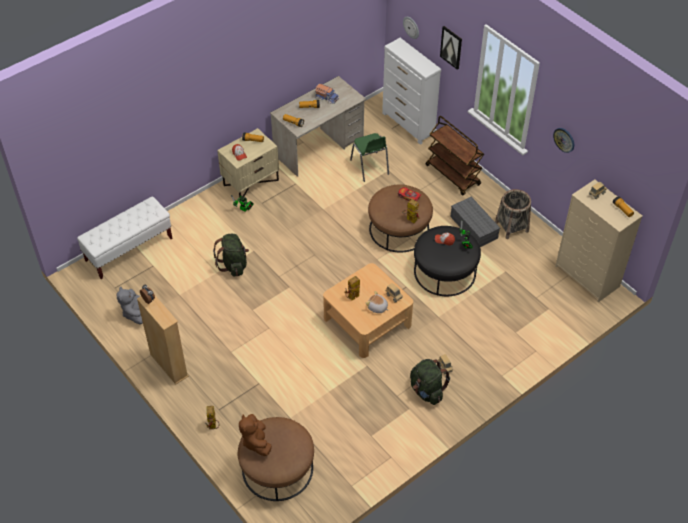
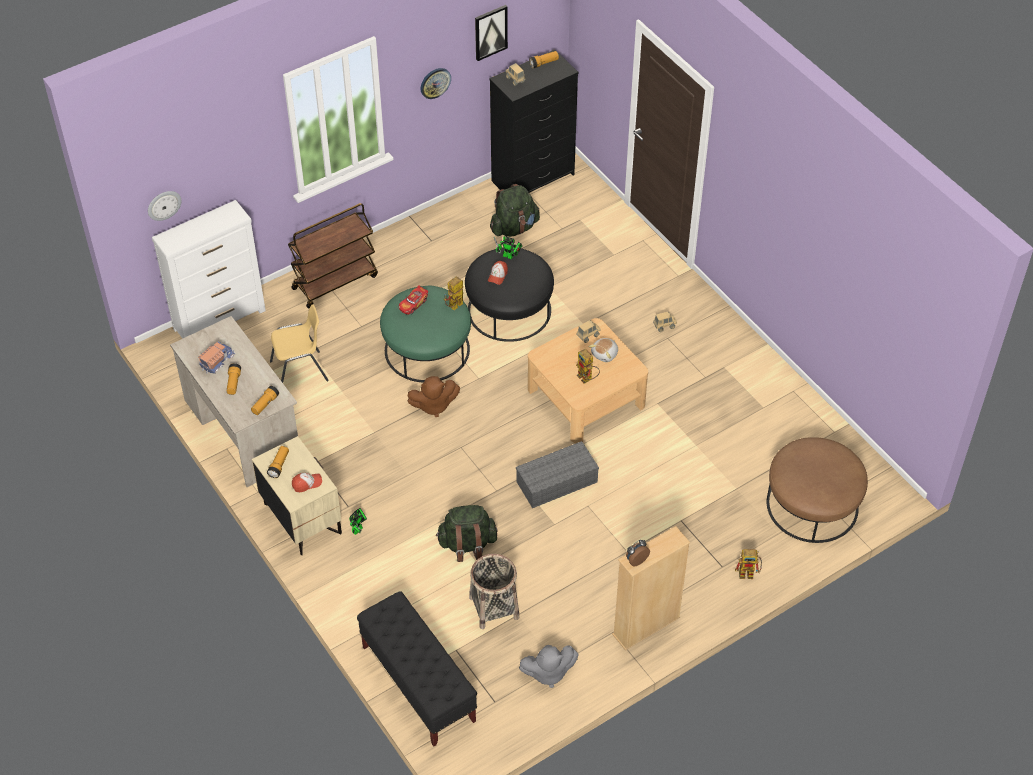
camera: 85 degrees left, 0 degrees up
white bench [77,196,173,279] -> black bench [357,591,477,747]
brown plush toy [239,414,272,456] -> brown plush toy moved to [407,376,460,418]
green chair [350,133,389,182] -> yellow chair [270,304,329,383]
brown ottoman [368,184,433,252] -> green ottoman [380,286,471,382]
green backpack [410,359,450,405] -> green backpack moved to [490,184,540,237]
picture [440,26,462,70] -> picture moved to [475,5,508,61]
grey storage box [451,196,500,247] -> grey storage box moved to [516,441,599,508]
basket [495,189,531,239] -> basket moved to [469,554,519,629]
beige dresser [555,179,643,302] -> black dresser [489,50,579,193]

